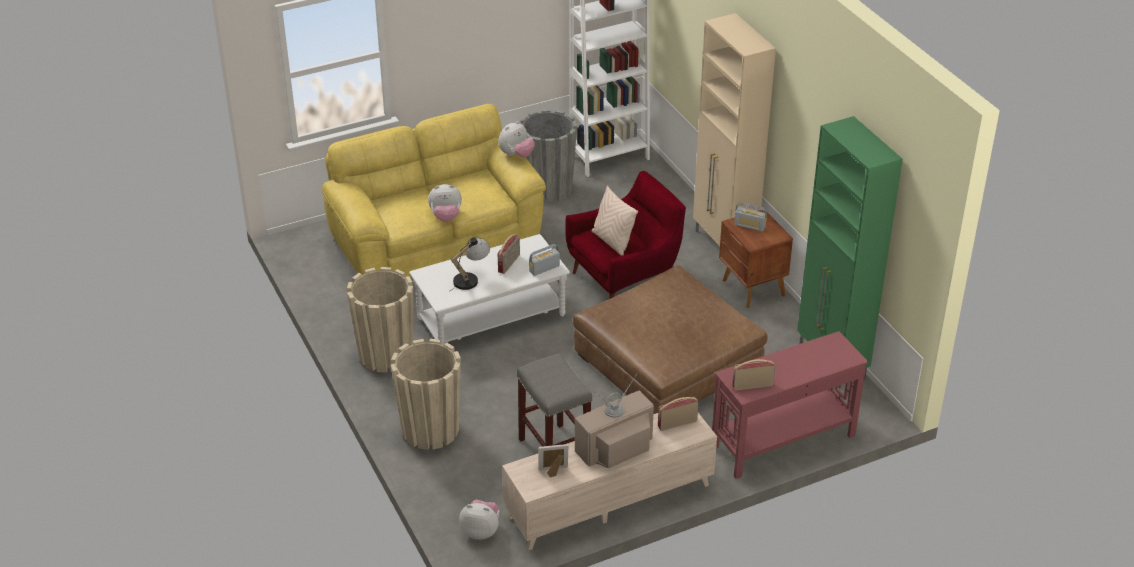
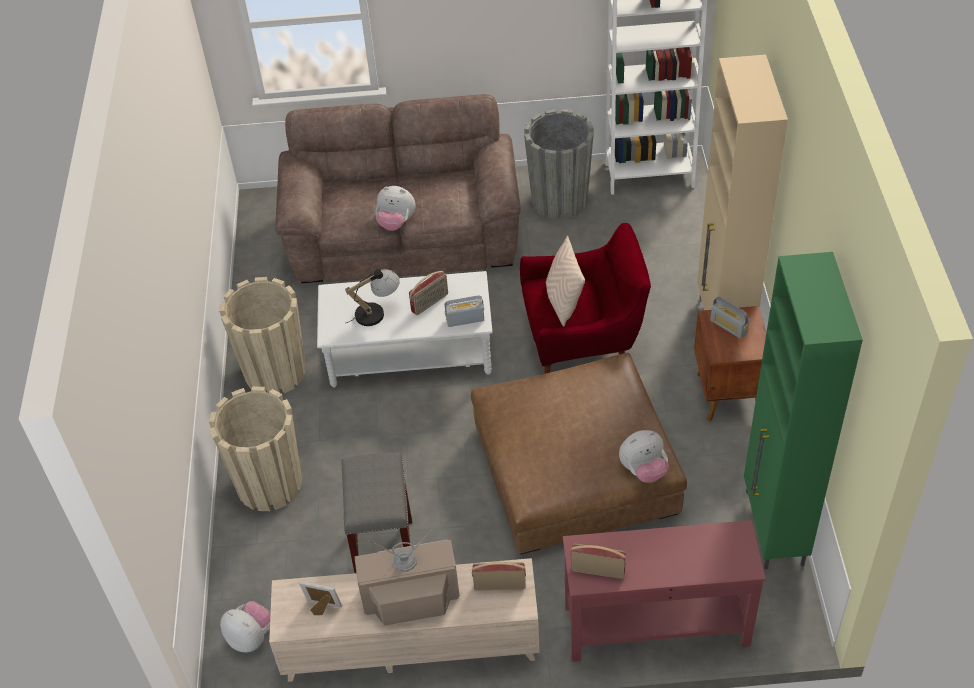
camera: 25 degrees right, 10 degrees up
yellow sofa [322,104,546,278] -> brown sofa [275,94,521,283]
plush toy [498,121,535,158] -> plush toy moved to [619,430,669,483]

